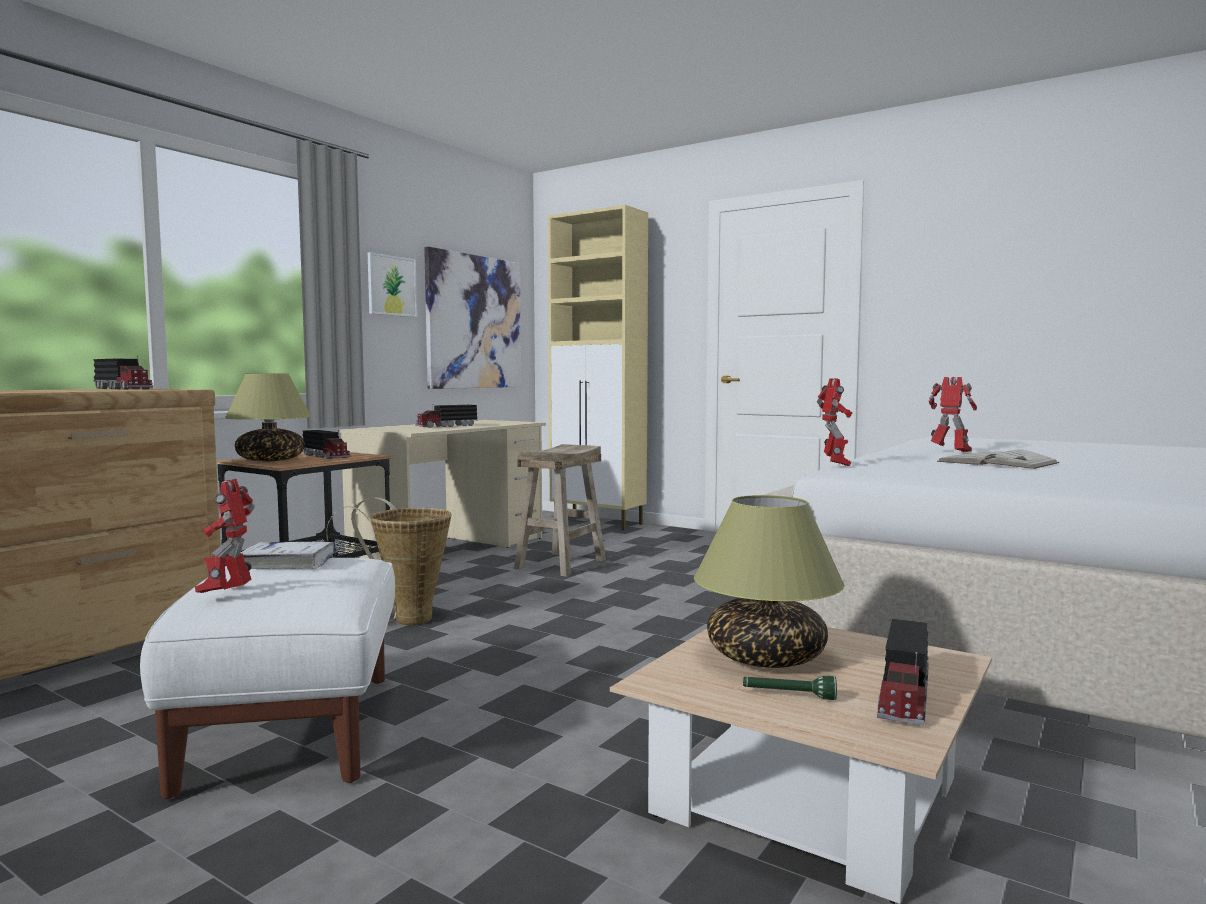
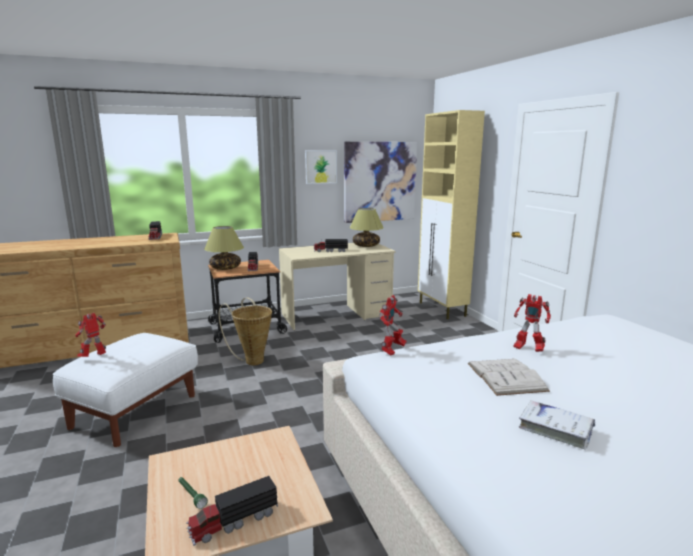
camera: 35 degrees right, 10 degrees up
white book [240,542,337,569] -> white book moved to [519,400,595,450]
beige stool [514,444,606,577] -> none
table lamp [694,495,845,668] -> table lamp moved to [349,208,384,247]
toy robot [929,377,977,452] -> toy robot turned 135 degrees clockwise [513,294,551,352]

